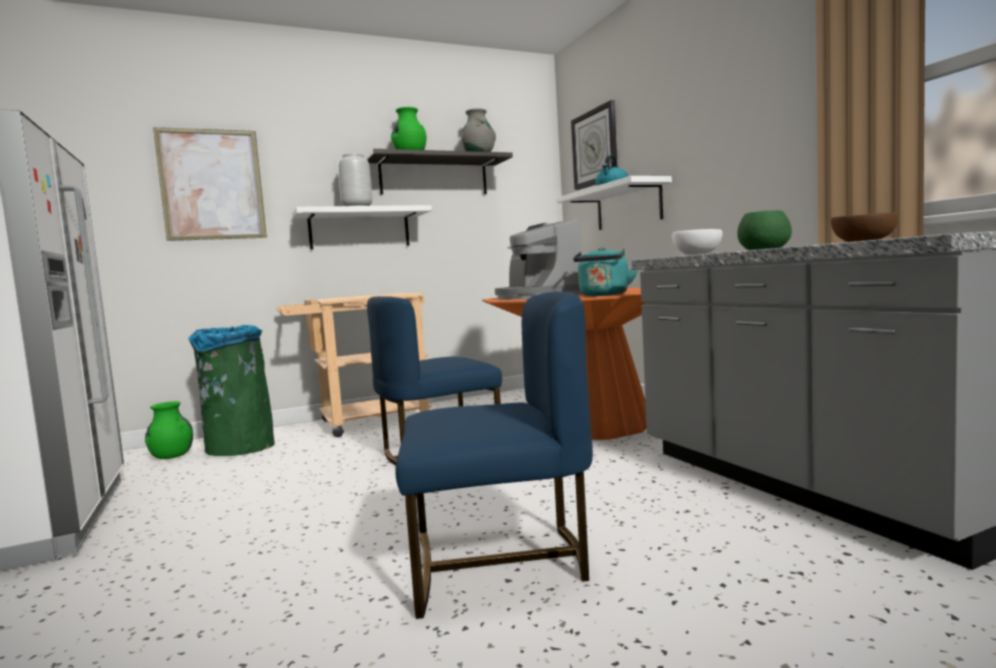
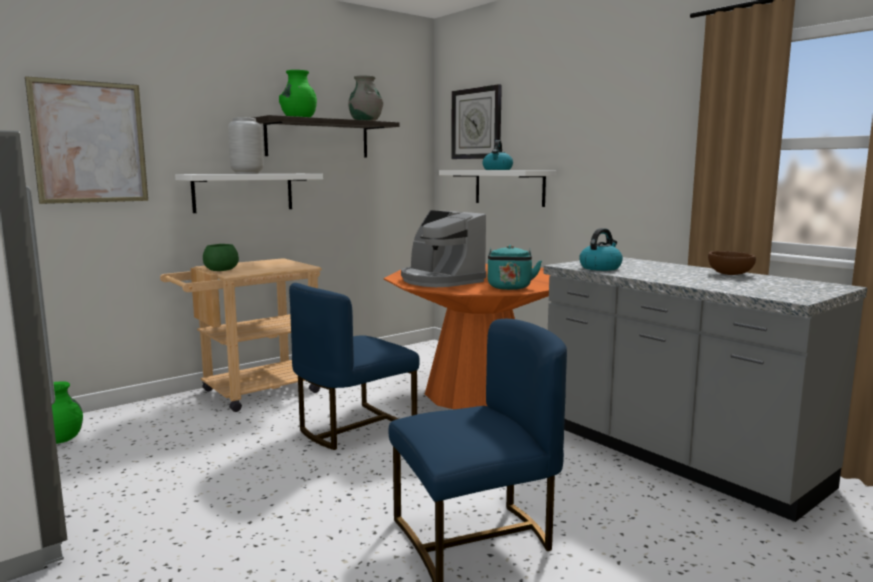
camera: 15 degrees left, 5 degrees up
green trash can [188,325,275,456] -> none
white bowl [672,229,723,255] -> kettle [579,228,623,271]
green bowl [737,210,792,250] -> green bowl moved to [203,244,239,271]

